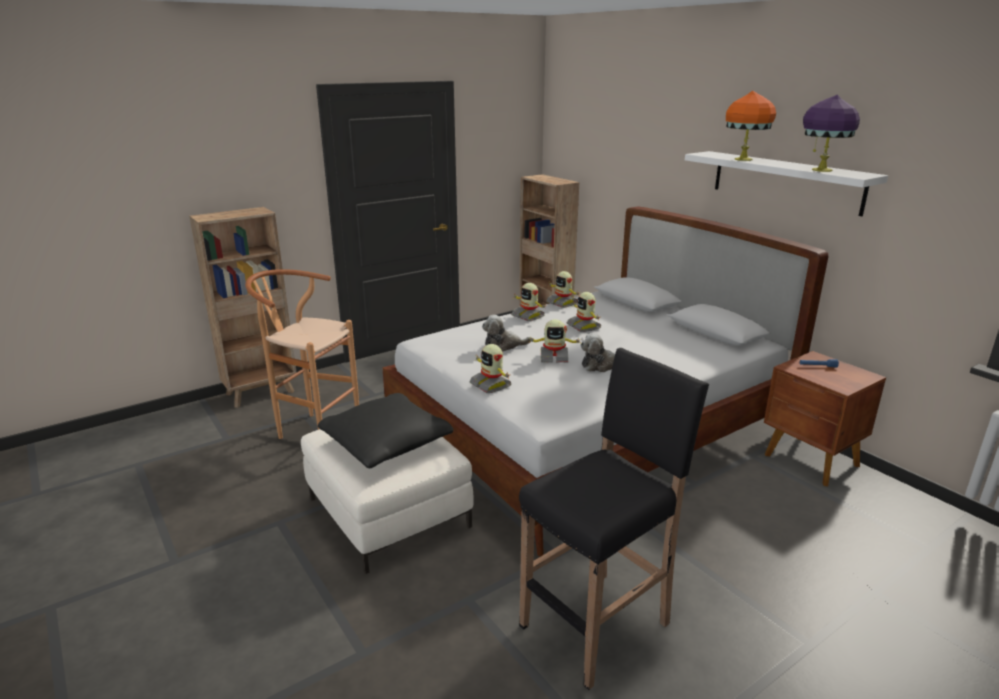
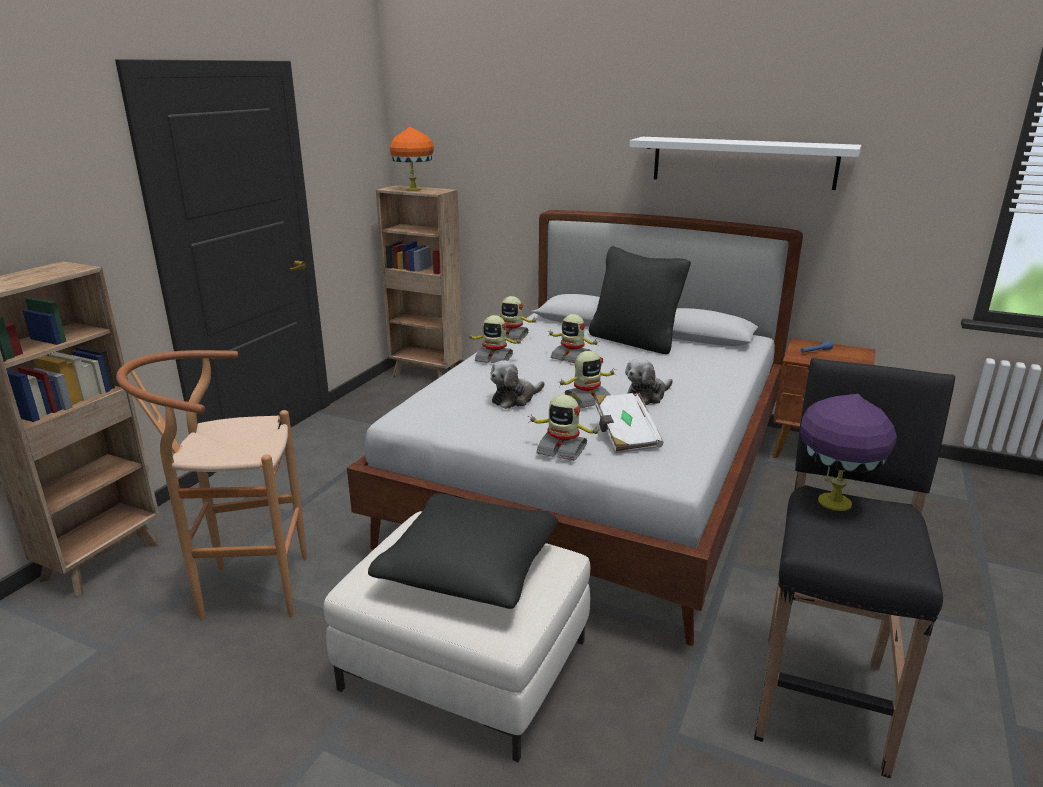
camera: 30 degrees left, 0 degrees up
orange table lamp [726,91,776,161] -> orange table lamp moved to [390,127,434,191]
purple table lamp [803,94,860,172] -> purple table lamp moved to [800,394,897,511]
none -> black pillow [589,246,691,354]
none -> white book [595,393,663,453]

